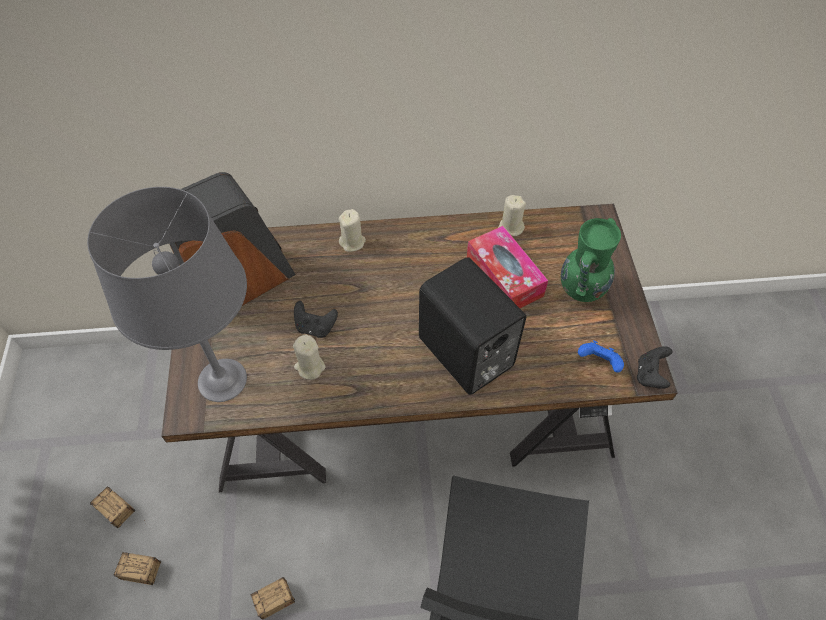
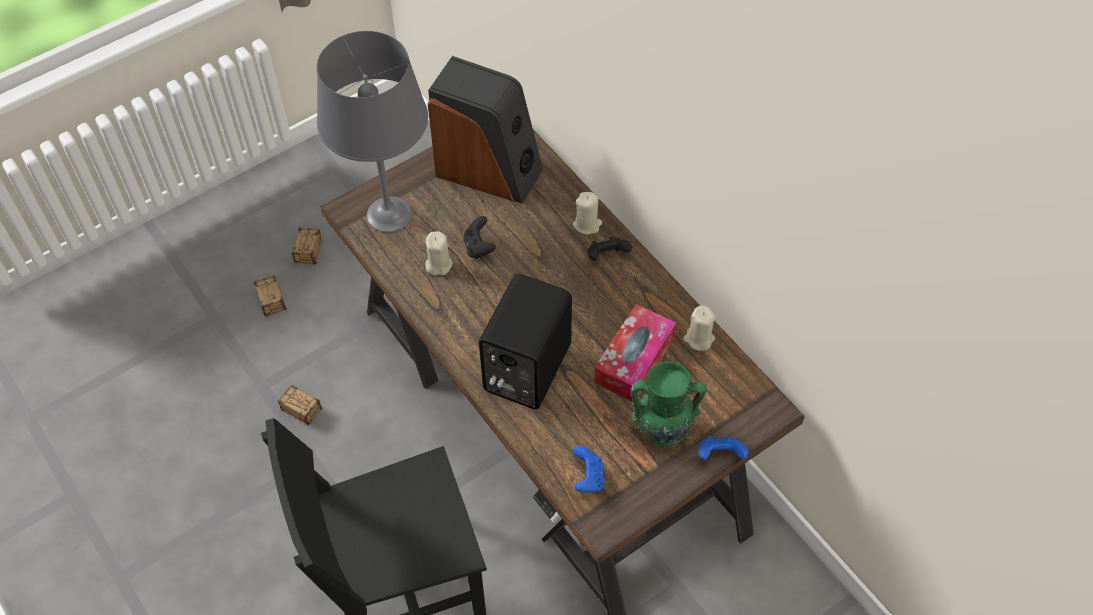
camera: 60 degrees right, 0 degrees up
black game controller [637,346,673,389] -> black game controller moved to [588,237,632,260]
none -> blue game controller [699,436,748,460]

